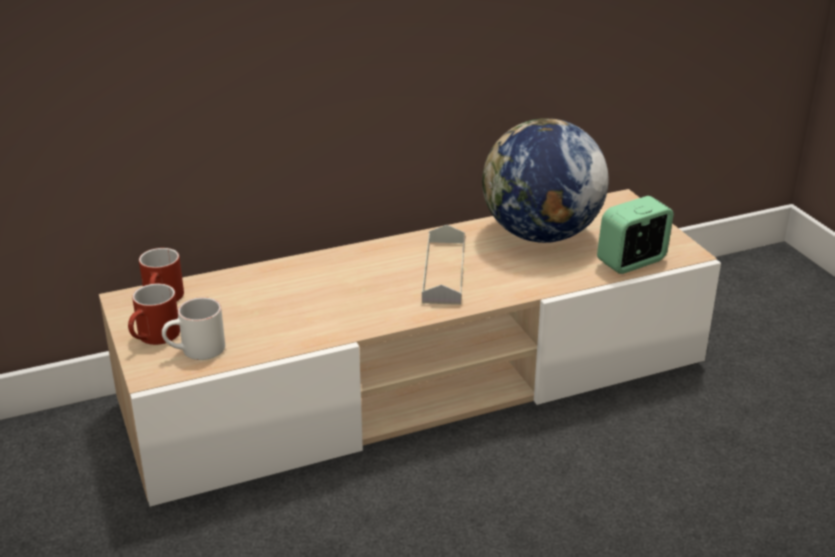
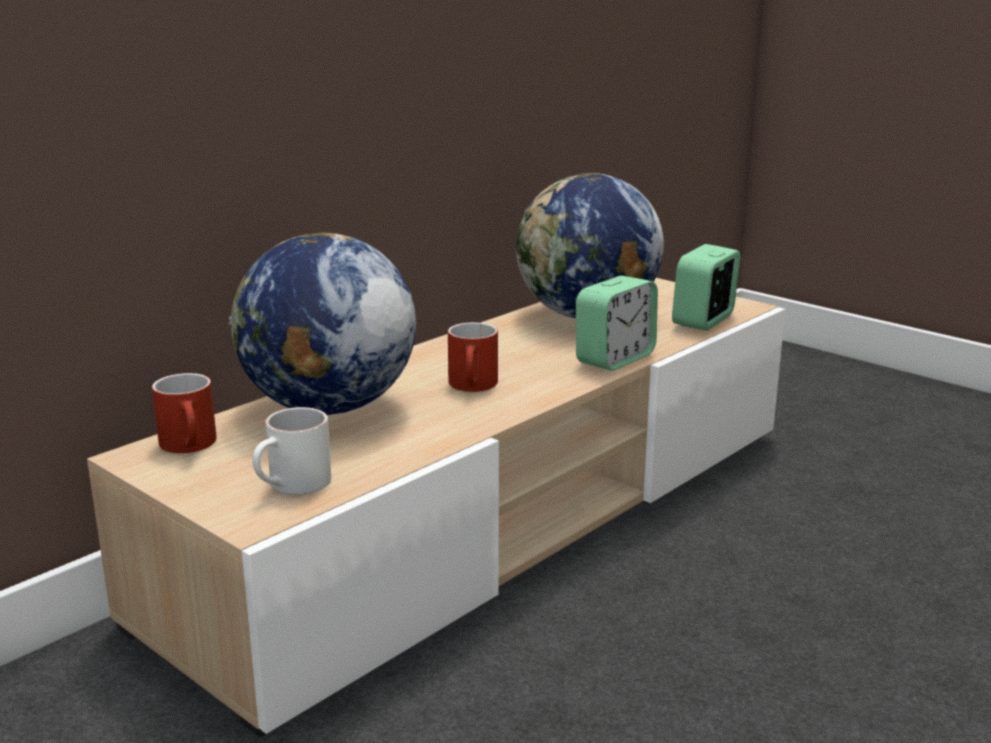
camera: 25 degrees left, 10 degrees down
red mug [128,283,180,345] -> red mug moved to [448,322,498,392]
grey tray [422,225,465,305] -> none
none -> globe [228,233,416,415]
none -> alarm clock [576,276,658,370]

